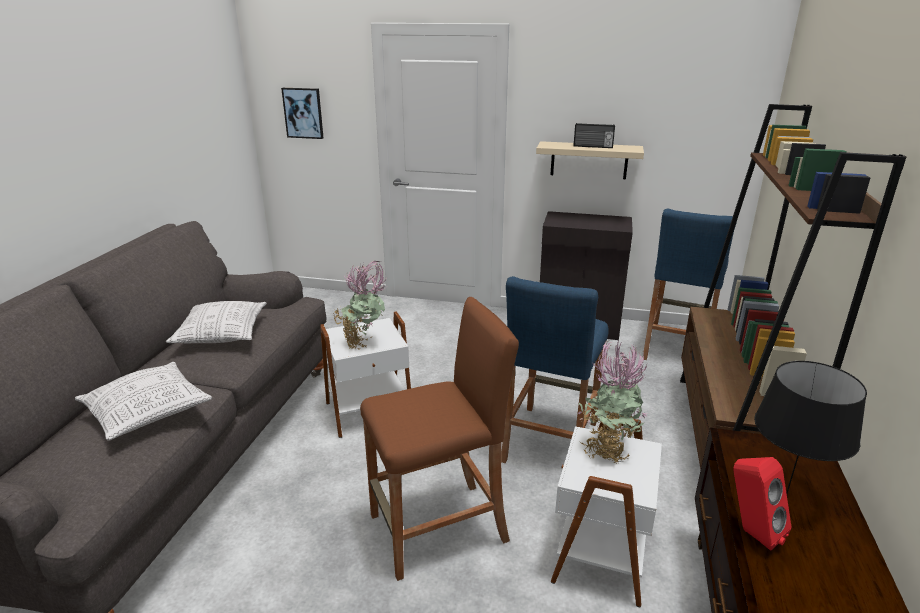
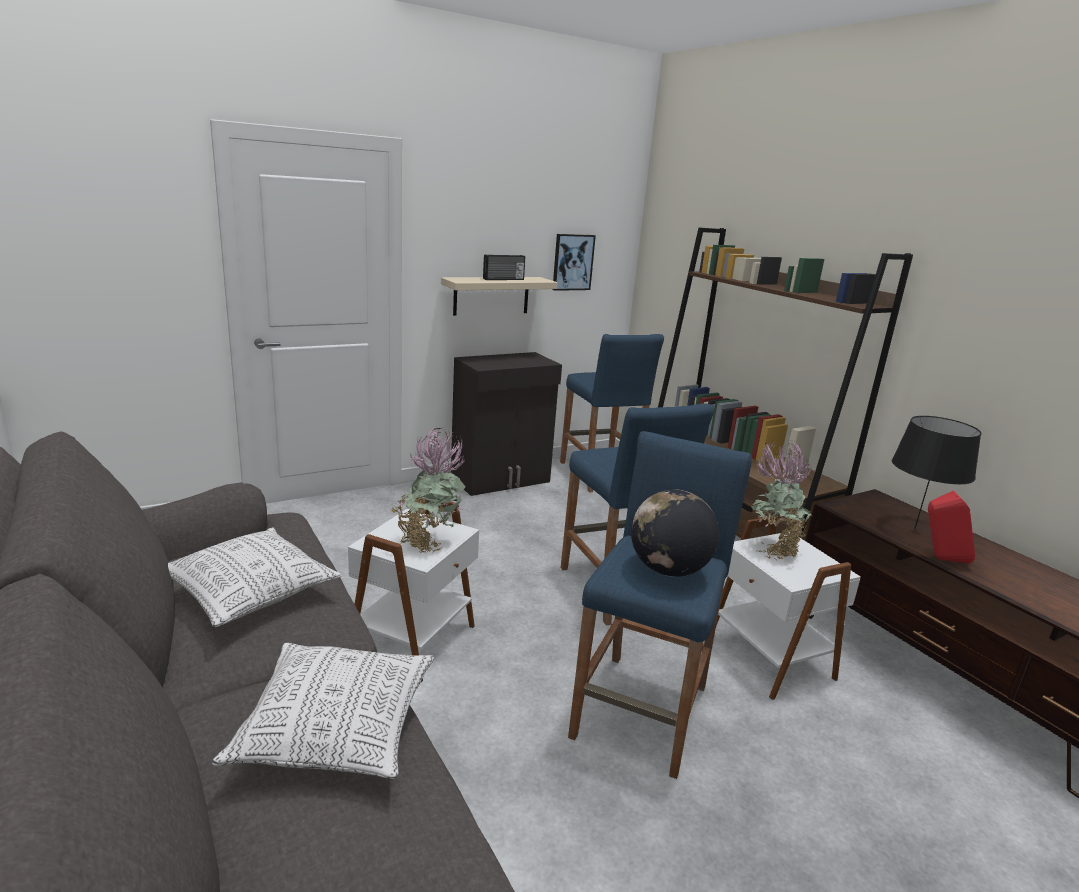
camera: 45 degrees left, 5 degrees down
picture [281,88,323,139] -> picture moved to [553,234,596,291]
brown stool [360,297,519,581] -> blue stool [568,431,752,779]
none -> globe [631,489,719,577]

